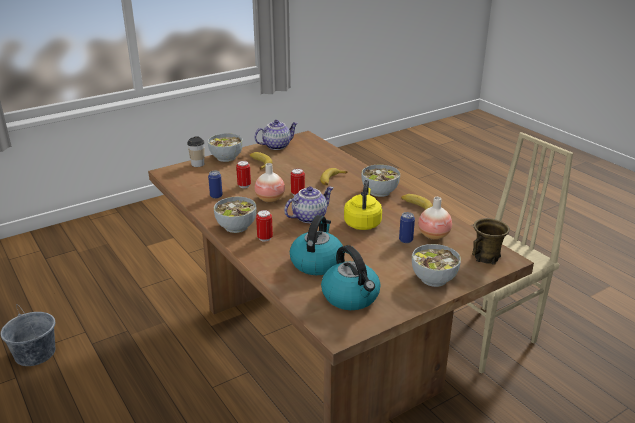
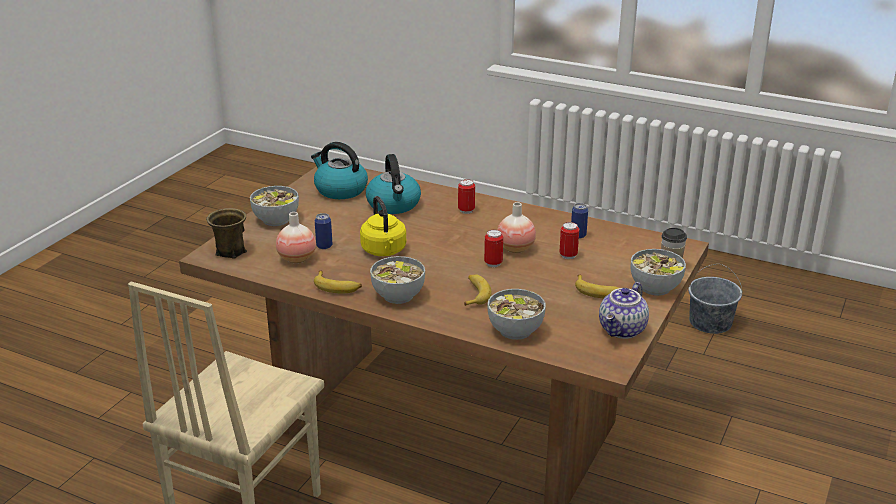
camera: 150 degrees right, 0 degrees up
bowl [214,197,257,233] -> bowl moved to [487,289,546,340]
teapot [284,186,333,223] -> none

